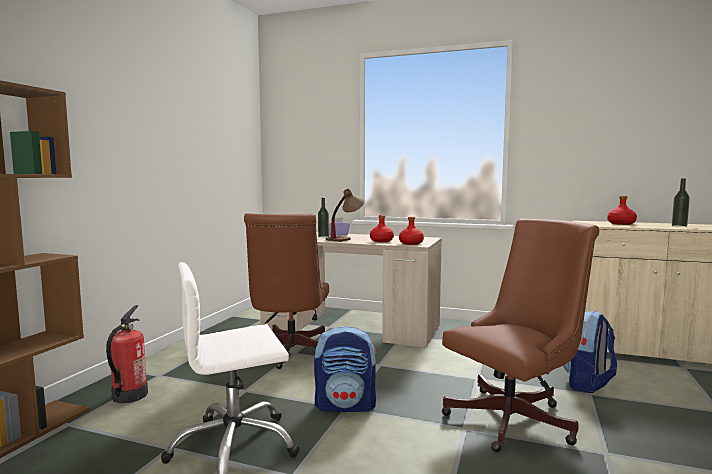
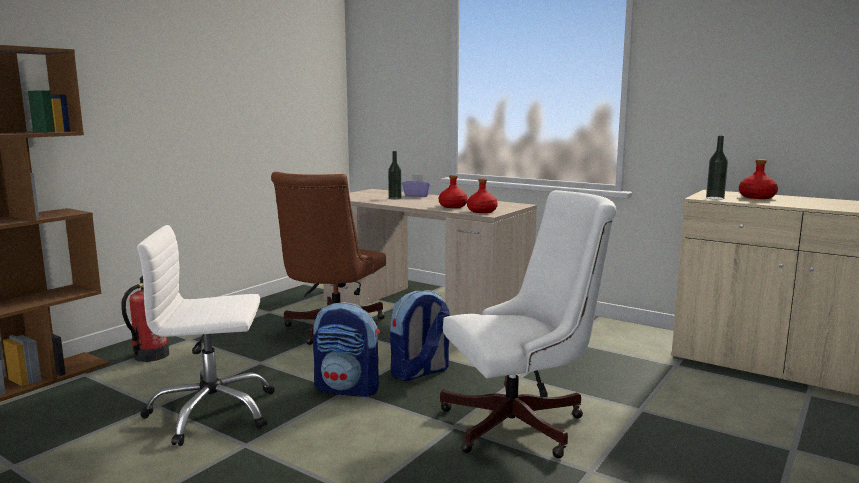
camera: 15 degrees right, 5 degrees up
table lamp [326,189,364,242] -> none
brown office chair [442,219,599,452] -> white office chair [440,190,617,458]
backpack [563,311,617,393] -> backpack moved to [390,290,450,381]
bottle [672,178,690,227] -> bottle moved to [706,136,728,200]

